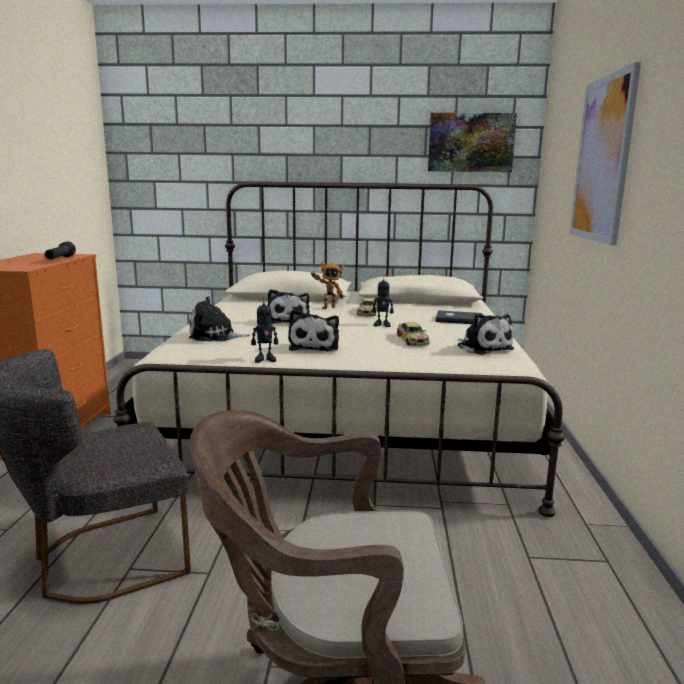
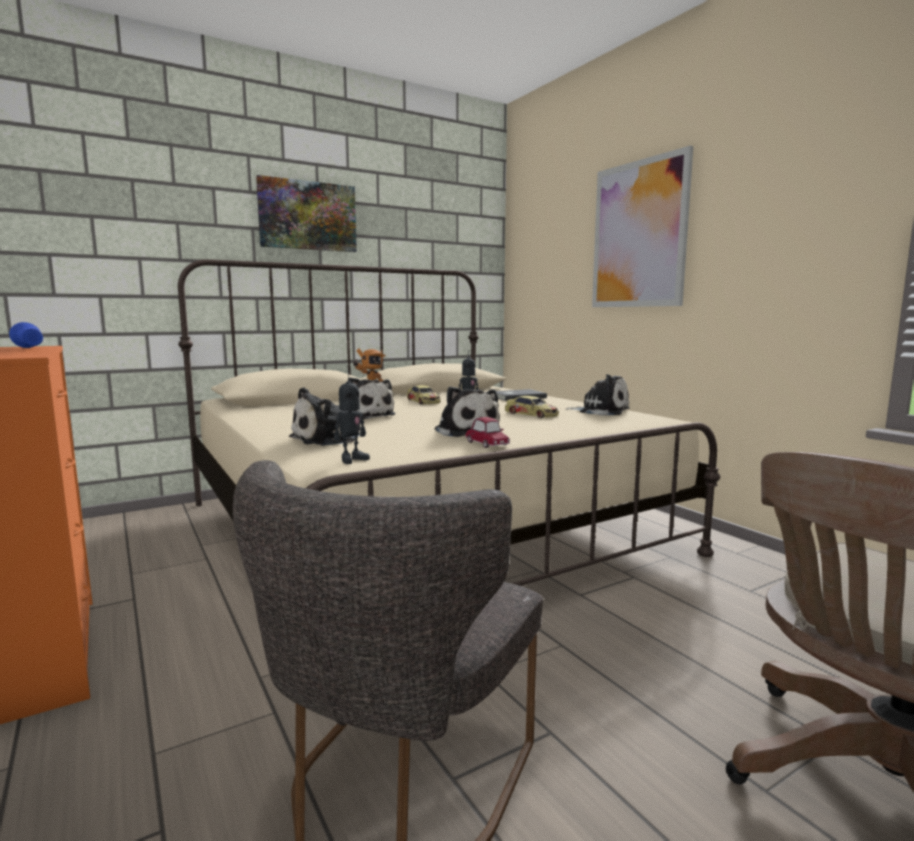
camera: 35 degrees left, 5 degrees down
black flashlight [45,242,76,260] -> blue flashlight [9,322,43,348]
toy robot [251,296,278,363] -> toy robot moved to [334,370,370,464]
picture [428,113,517,172] -> picture moved to [256,175,357,252]
none -> toy car [465,417,510,448]

